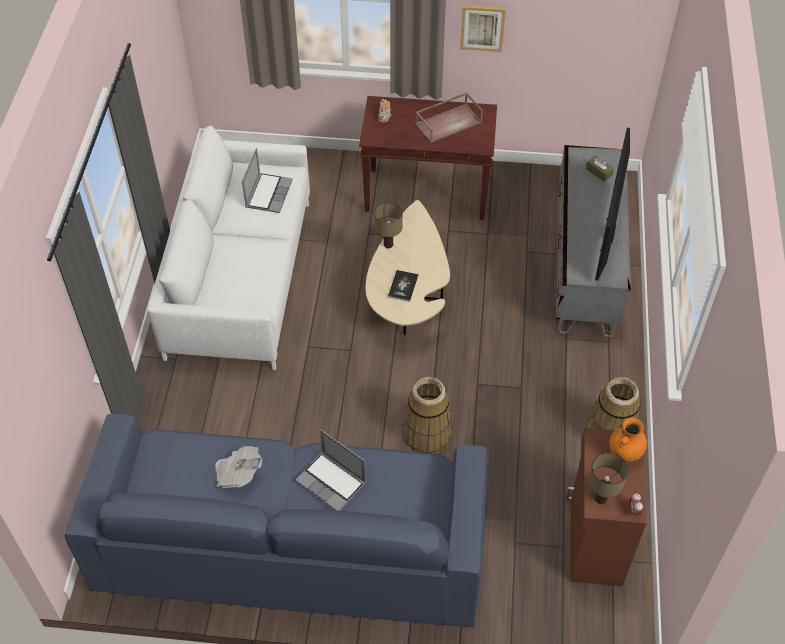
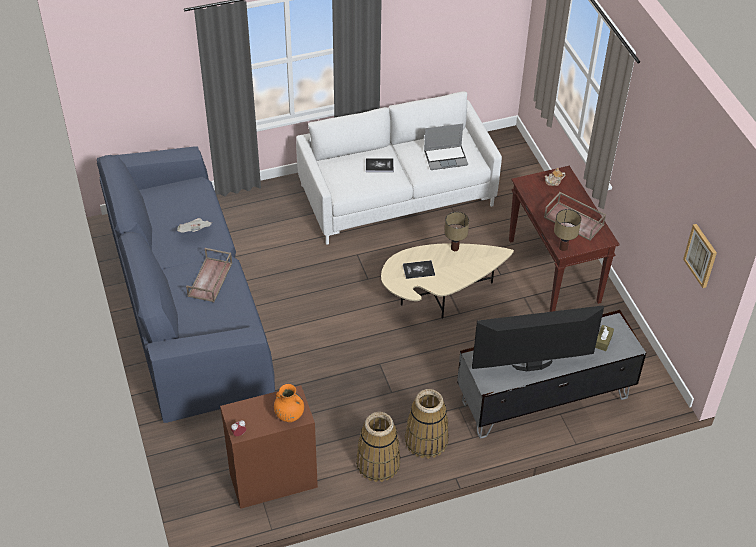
camera: 65 degrees right, 5 degrees down
laptop [295,430,366,511] -> brown tray [186,248,232,302]
basket [402,377,452,454] -> basket moved to [405,389,449,459]
picture [460,5,506,52] -> picture moved to [683,224,717,288]
table lamp [588,453,629,504] -> table lamp moved to [554,209,581,251]
none -> book [366,158,394,172]

